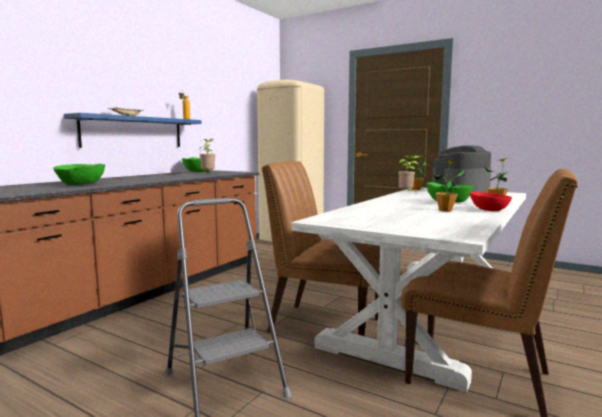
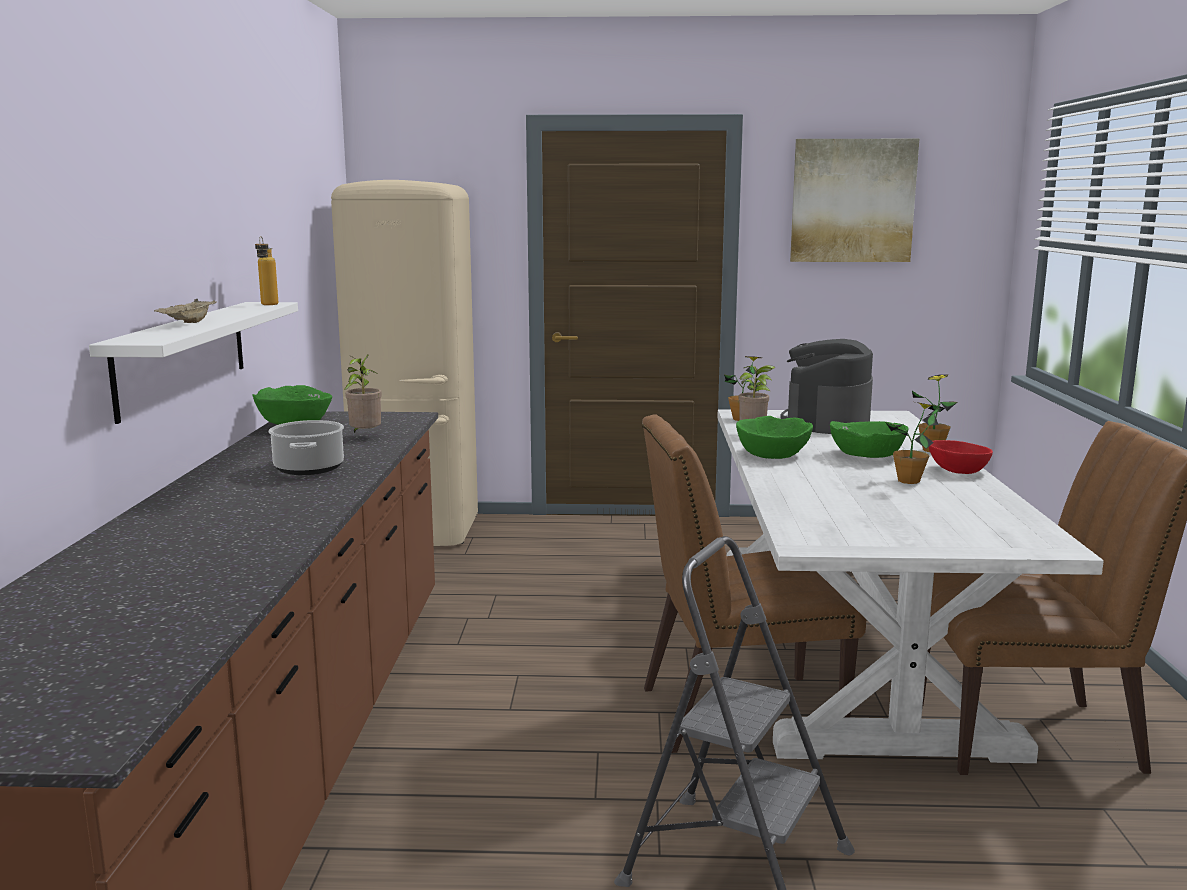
camera: 30 degrees left, 5 degrees up
green bowl [53,164,105,185] -> green bowl moved to [736,416,813,459]
blue shelf [64,113,201,148] -> white shelf [89,302,298,424]
none -> cooking pot [269,420,344,475]
none -> picture [790,139,919,262]

